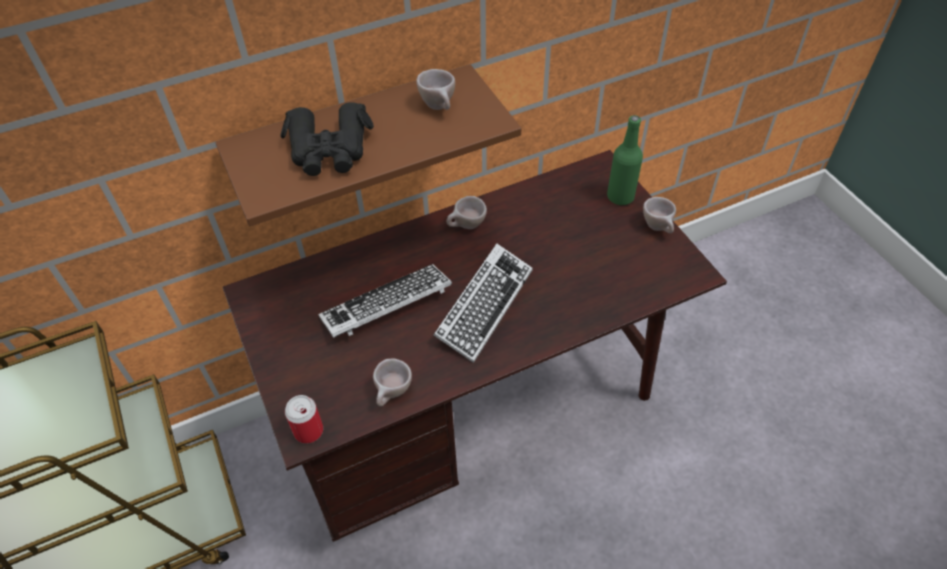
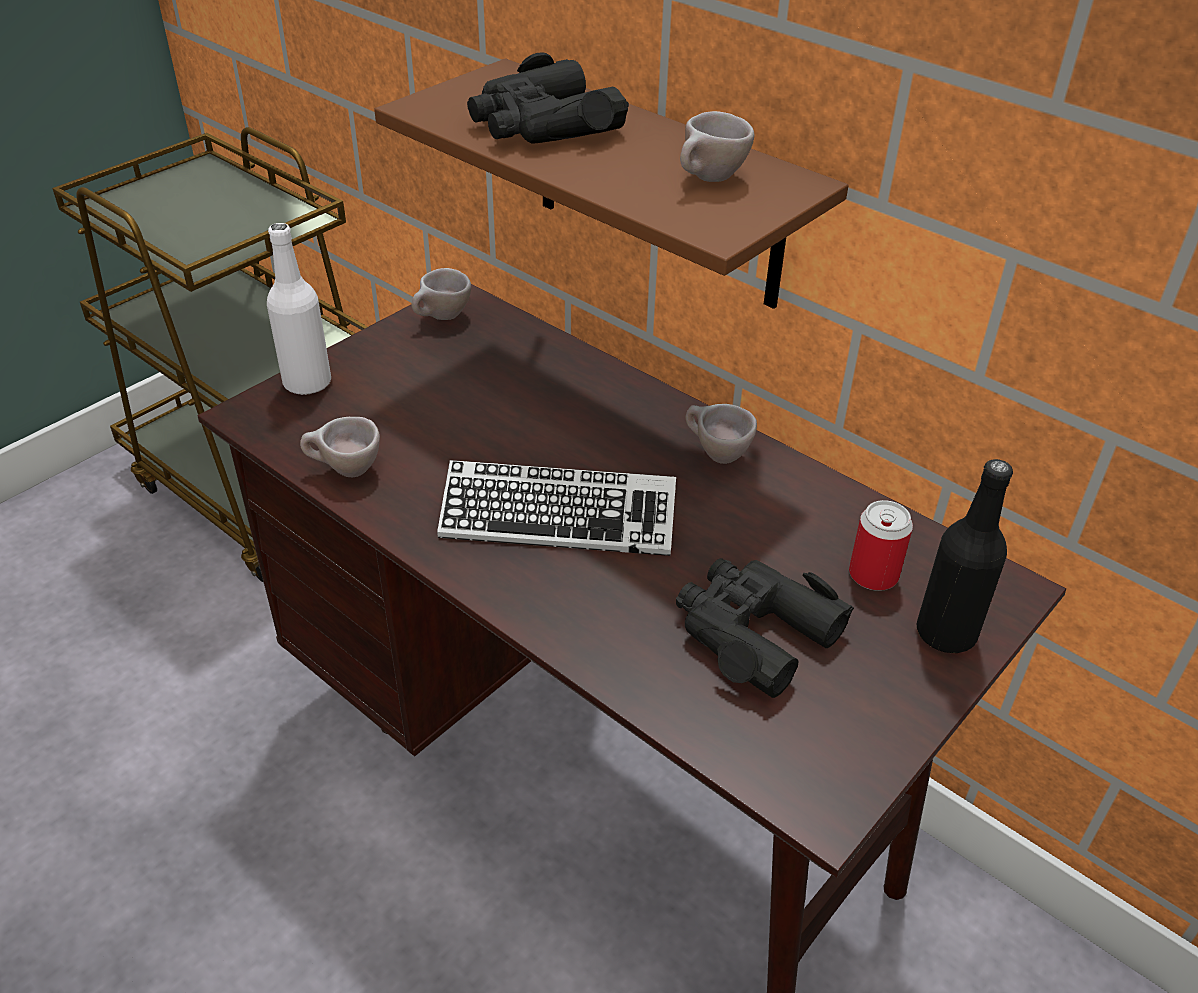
camera: 65 degrees right, 10 degrees down
can [285,395,323,444] -> can moved to [849,500,913,591]
keyboard [318,264,452,338] -> none
green bottle [607,115,643,205] -> black bottle [917,459,1013,653]
beige cup [643,197,676,233] -> beige cup moved to [411,268,471,320]
none -> white bottle [267,223,331,395]
none -> black binoculars [676,558,854,698]

